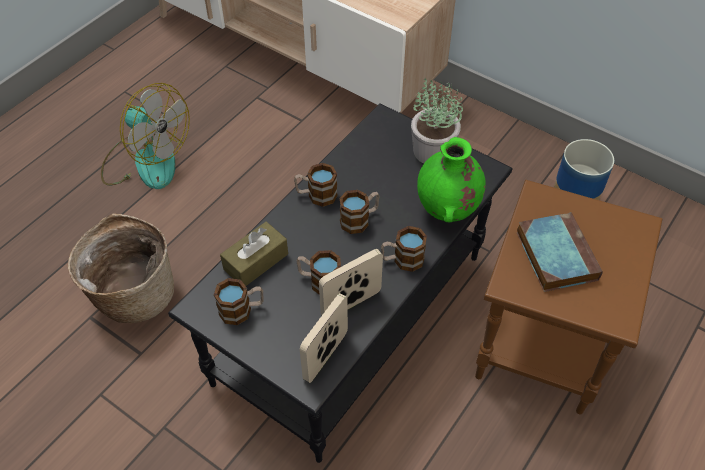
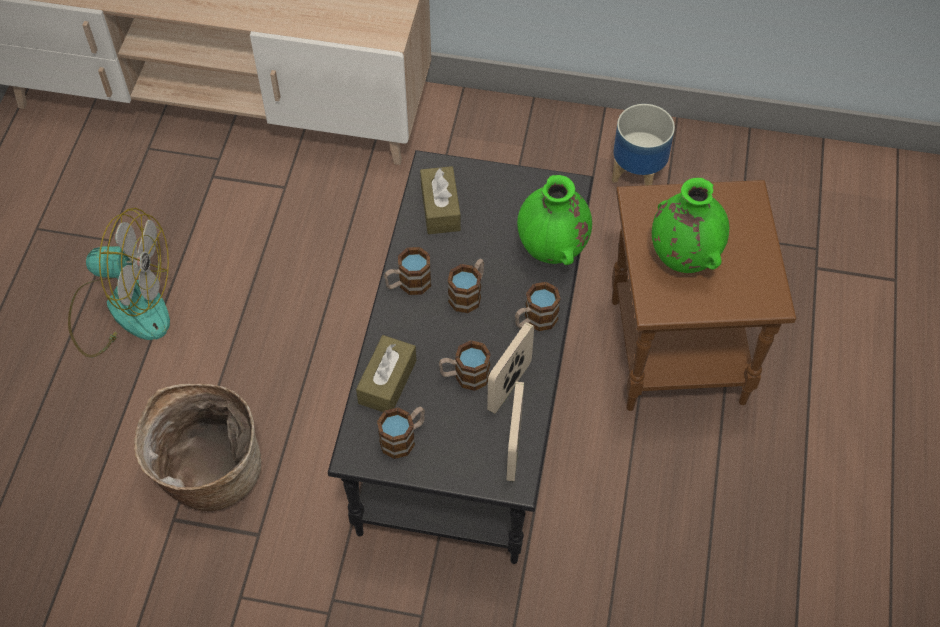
camera: 25 degrees left, 5 degrees up
potted plant [411,78,463,163] -> none
book [516,212,603,292] -> green vase [652,178,729,273]
none -> brown tissue box [420,166,461,234]

